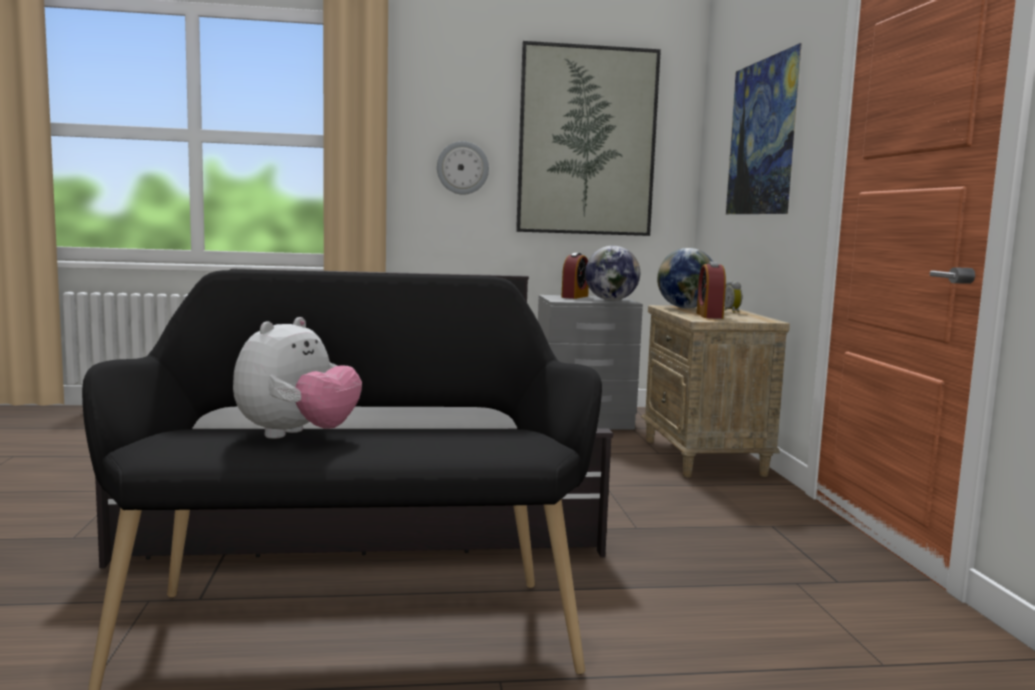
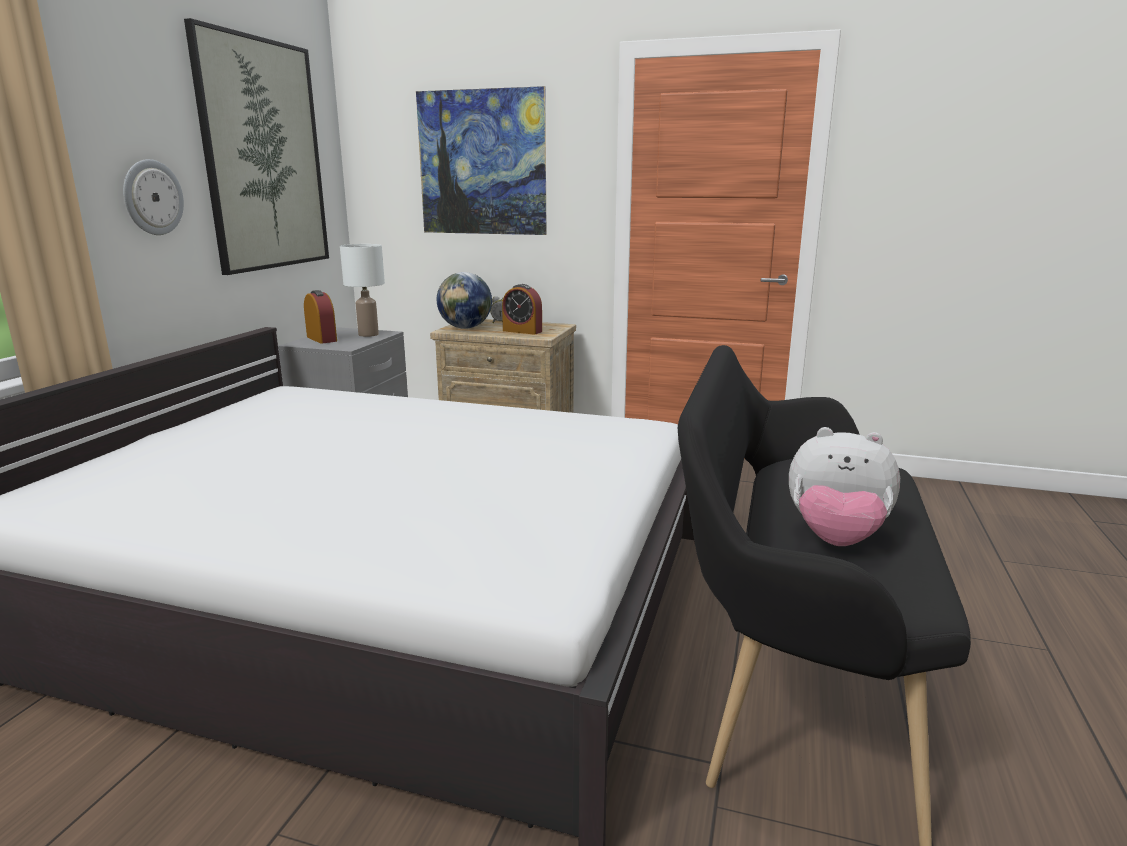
camera: 65 degrees left, 10 degrees up
plush toy [233,317,362,439] -> plush toy turned 150 degrees clockwise [789,427,900,546]
globe [585,246,640,301] -> white table lamp [340,244,385,337]

